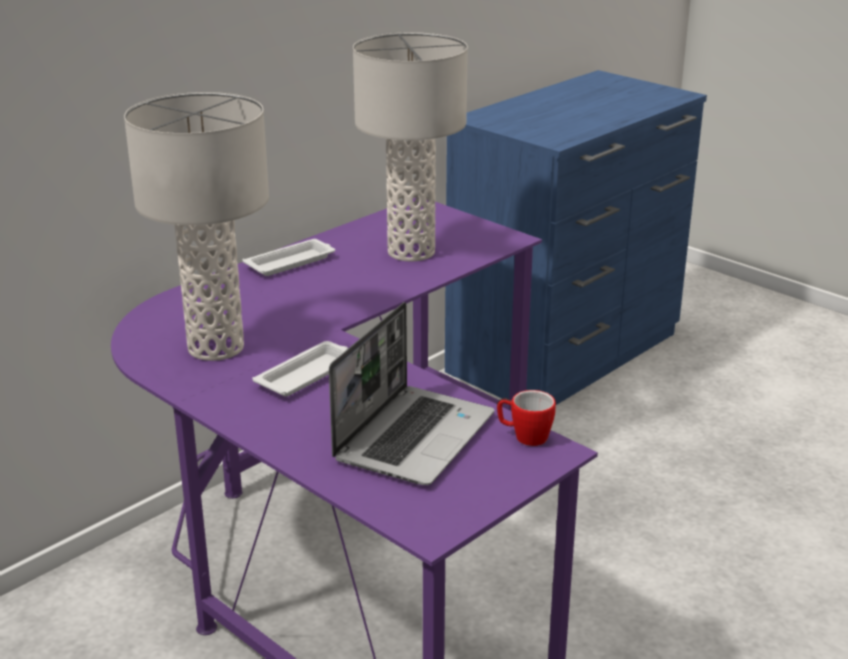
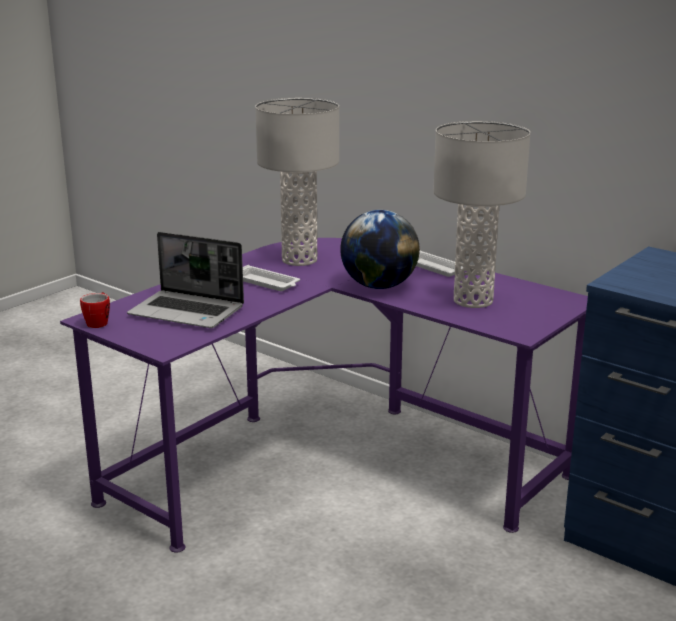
camera: 85 degrees right, 5 degrees down
mug [497,390,556,446] -> mug moved to [80,292,110,328]
none -> globe [340,210,420,289]

